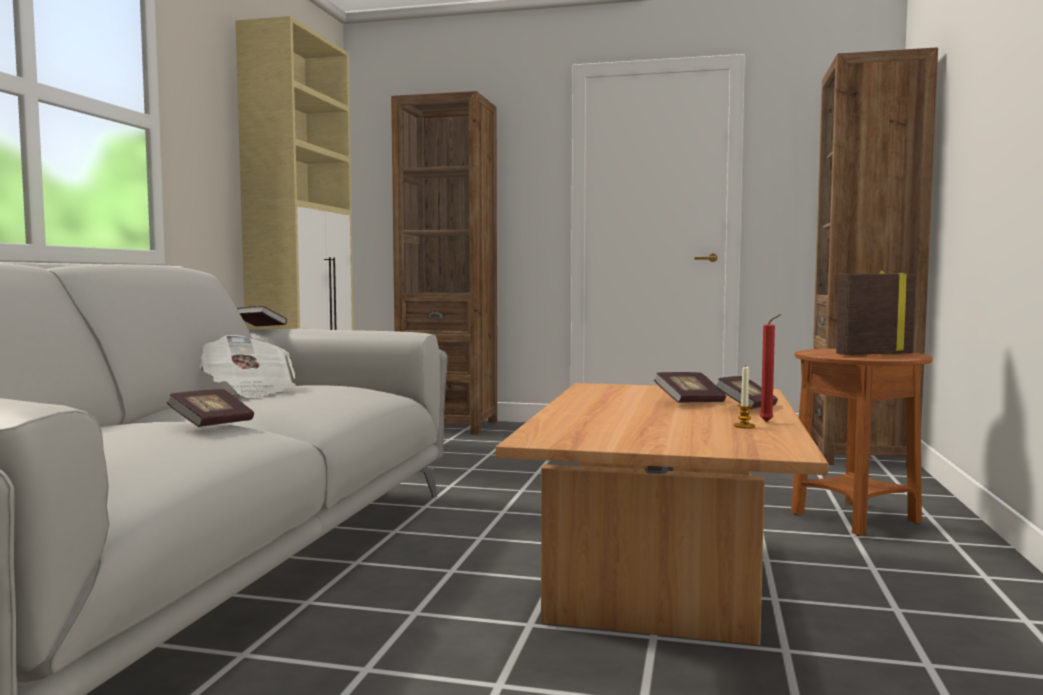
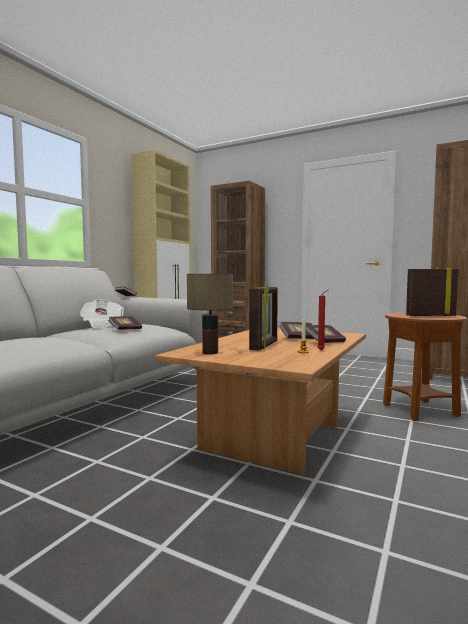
camera: 15 degrees right, 0 degrees up
book [166,389,254,427] -> book moved to [108,316,142,330]
none -> table lamp [187,274,233,355]
none -> picture frame [249,285,278,351]

